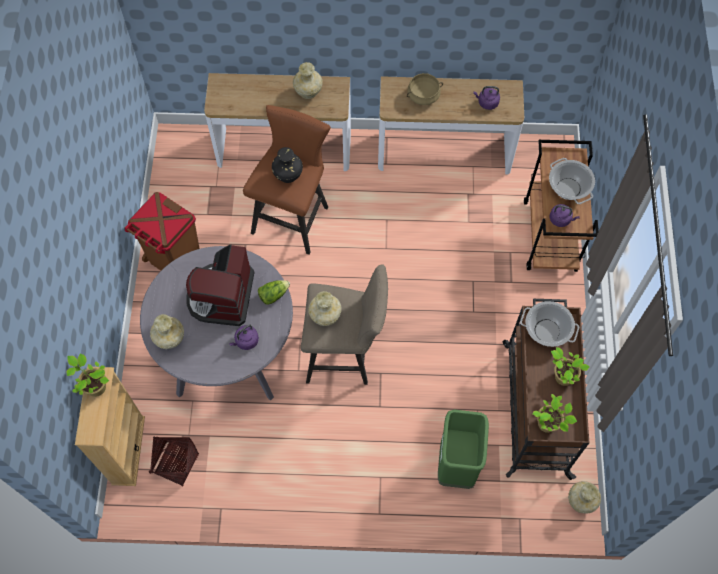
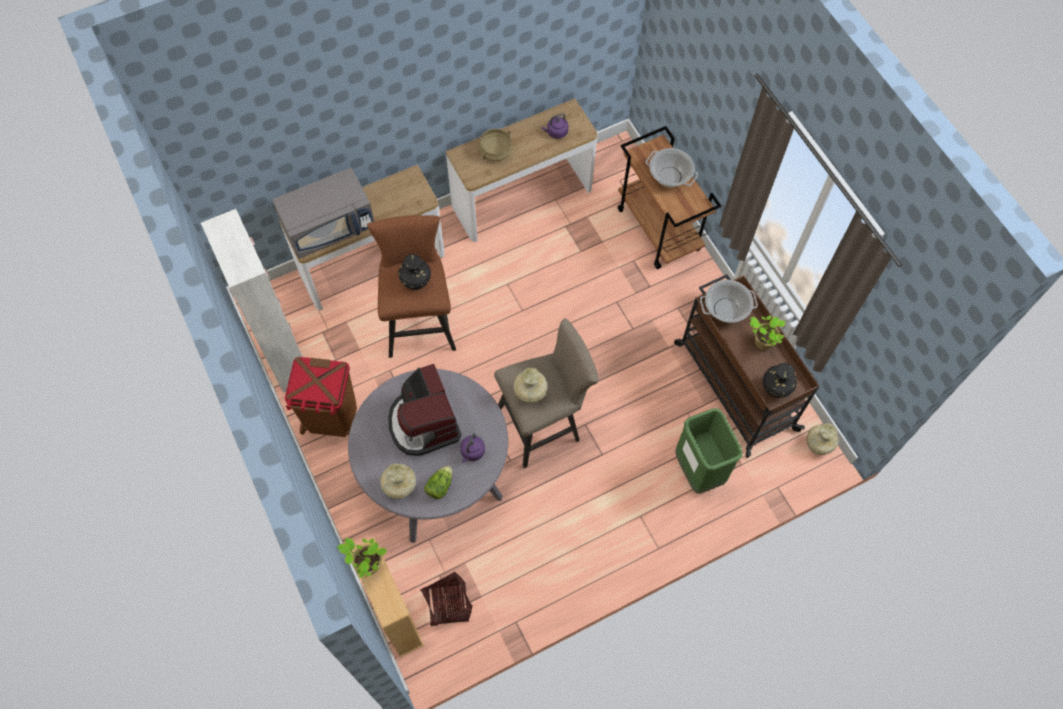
camera: 30 degrees left, 0 degrees up
lettuce [258,280,290,305] -> lettuce moved to [424,465,452,499]
beige vase [293,62,323,99] -> none
potted plant [532,394,577,433] -> black vase [763,363,797,398]
purple kettle [550,204,580,227] -> none
none -> white cabinet [201,209,303,393]
none -> grey microwave [272,168,374,259]

